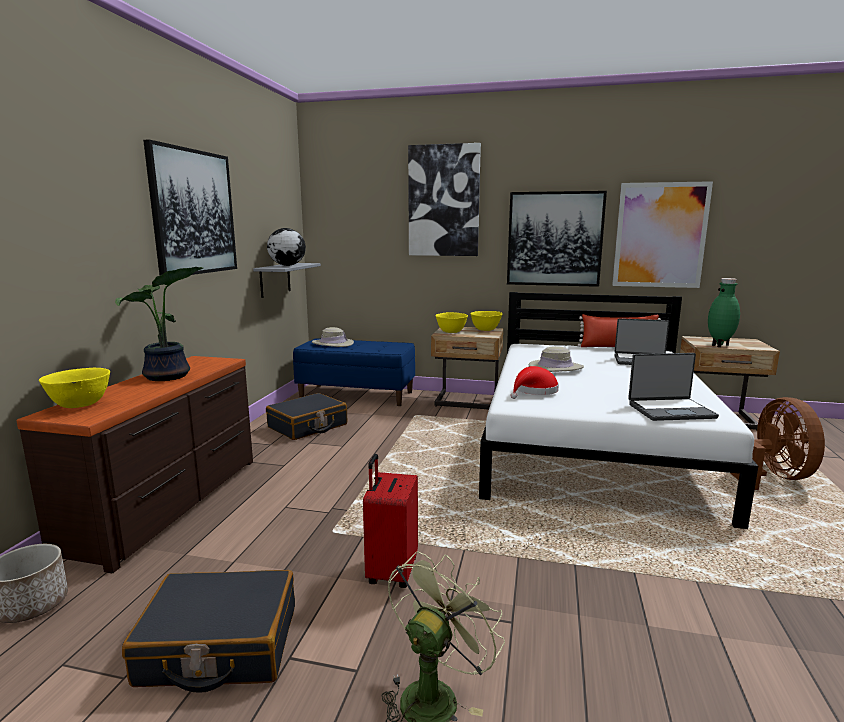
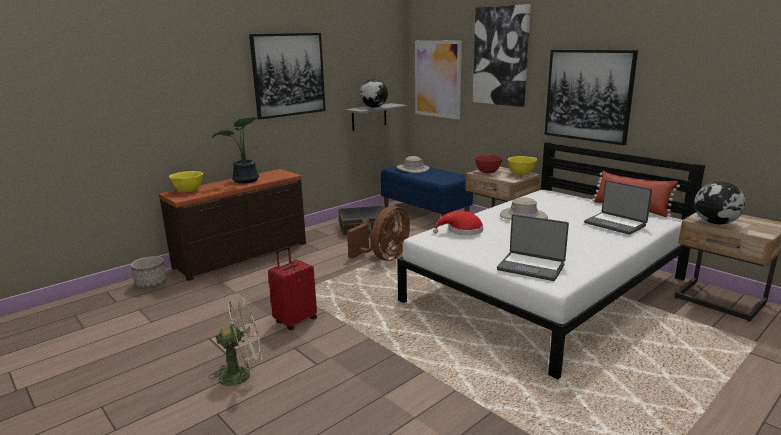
camera: 35 degrees right, 5 degrees up
black suitcase [122,570,295,693] -> none
yellow bowl [436,312,468,333] -> red bowl [474,154,503,173]
picture [612,181,713,288] -> picture moved to [415,40,462,119]
green vase [708,278,740,347] -> globe [694,182,746,224]
brown fan [731,397,825,490] -> brown fan moved to [347,206,410,261]

